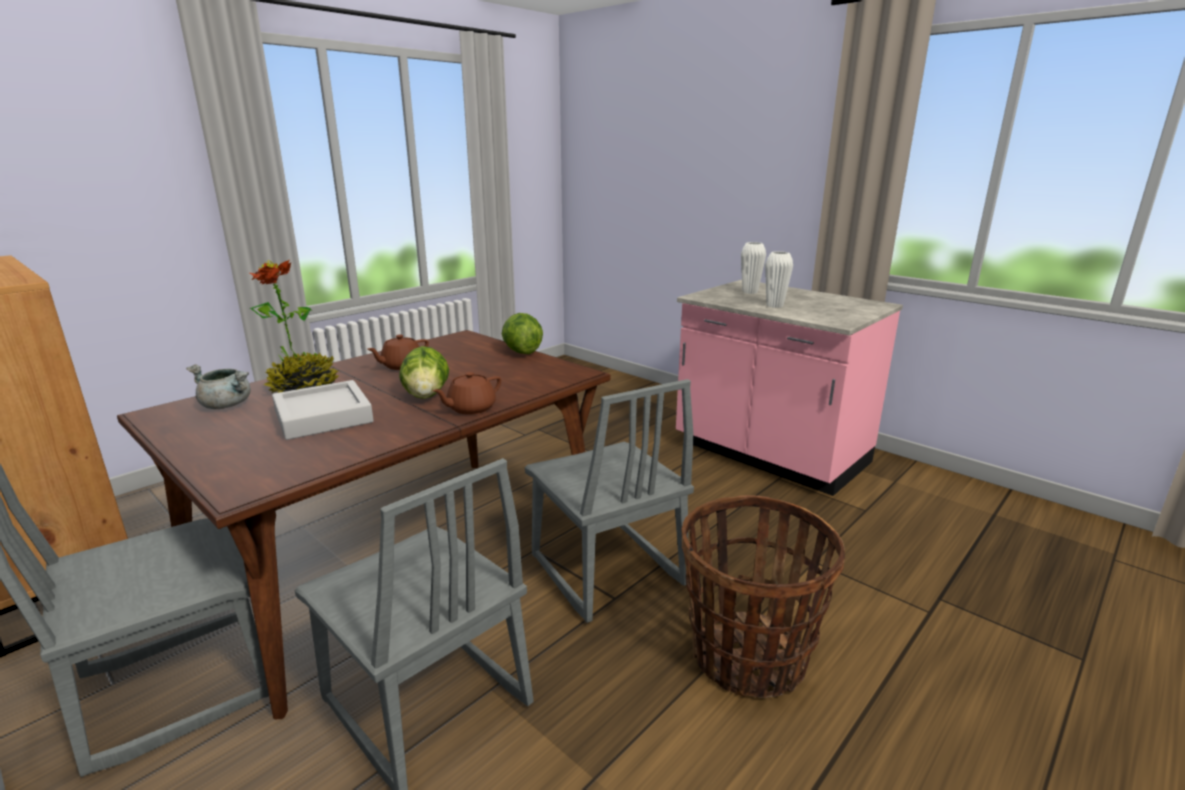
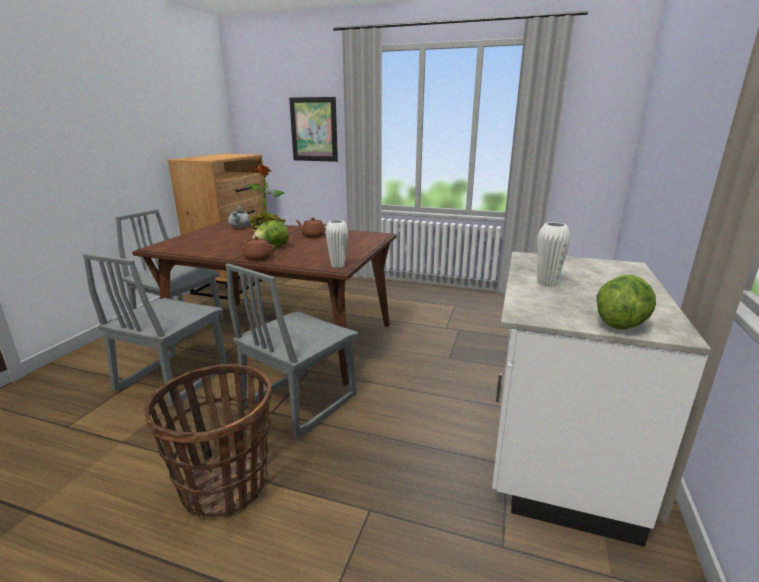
camera: 65 degrees right, 0 degrees up
grey tray [272,380,374,440] -> none
lettuce [502,313,543,354] -> lettuce moved to [597,275,656,329]
pink counter [676,280,903,496] -> white counter [492,252,711,547]
white vase [741,242,766,294] -> white vase moved to [325,220,349,268]
none -> picture [289,97,338,162]

